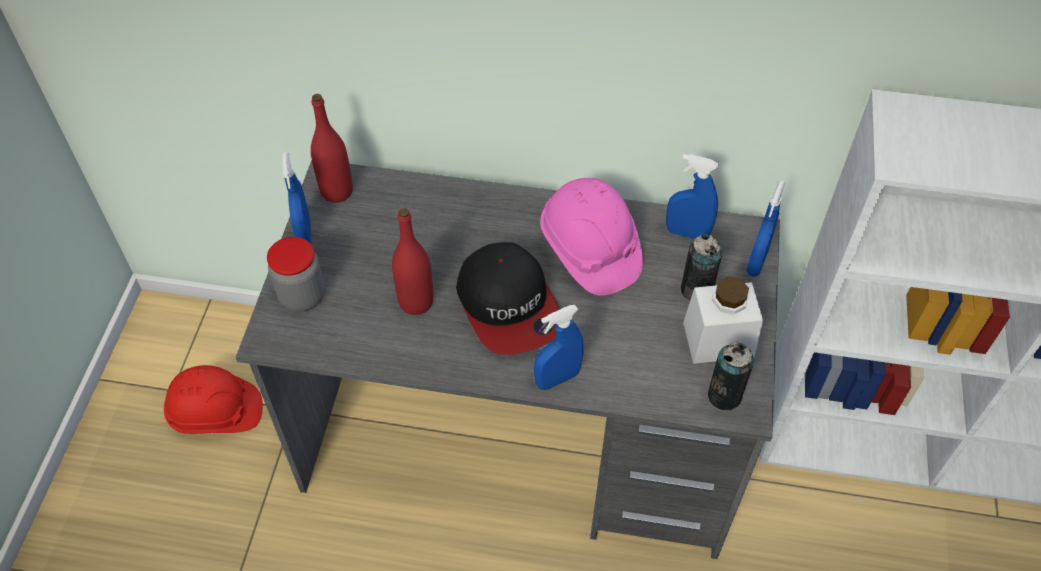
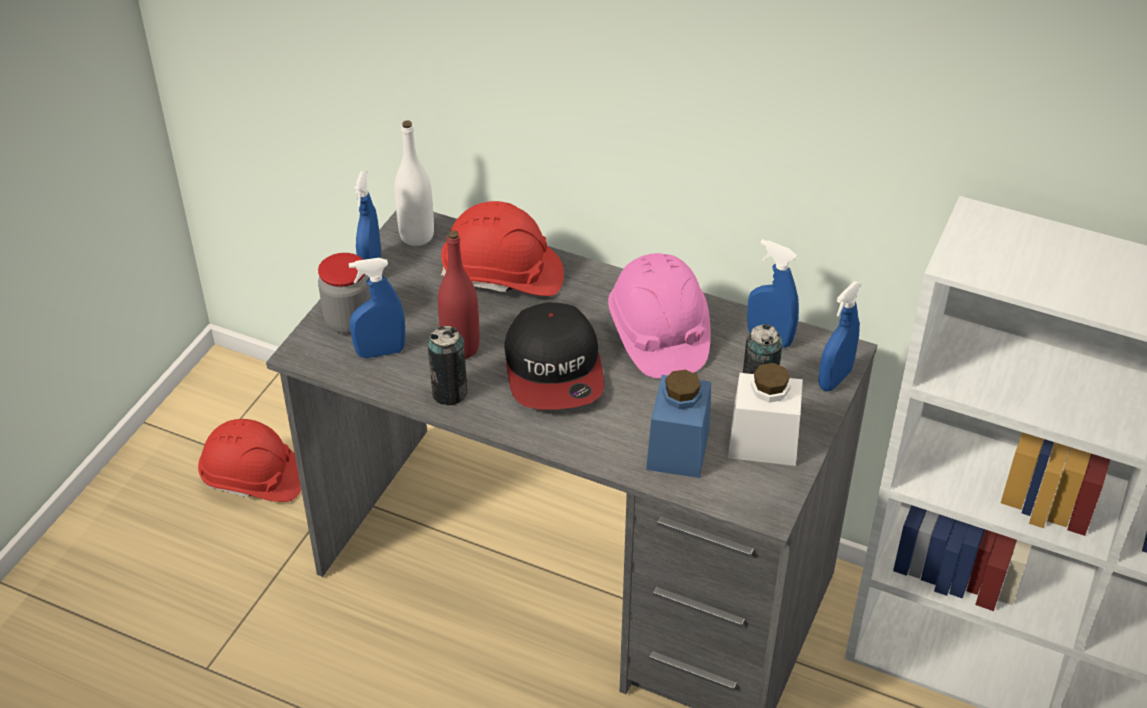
camera: 15 degrees right, 10 degrees down
red bottle [311,94,353,203] -> white bottle [394,120,434,246]
blue spray bottle [534,305,584,390] -> blue spray bottle moved to [349,258,405,358]
can [708,342,754,410] -> can moved to [428,326,468,406]
none -> red hard hat [441,201,564,296]
none -> blue jar [646,370,711,478]

